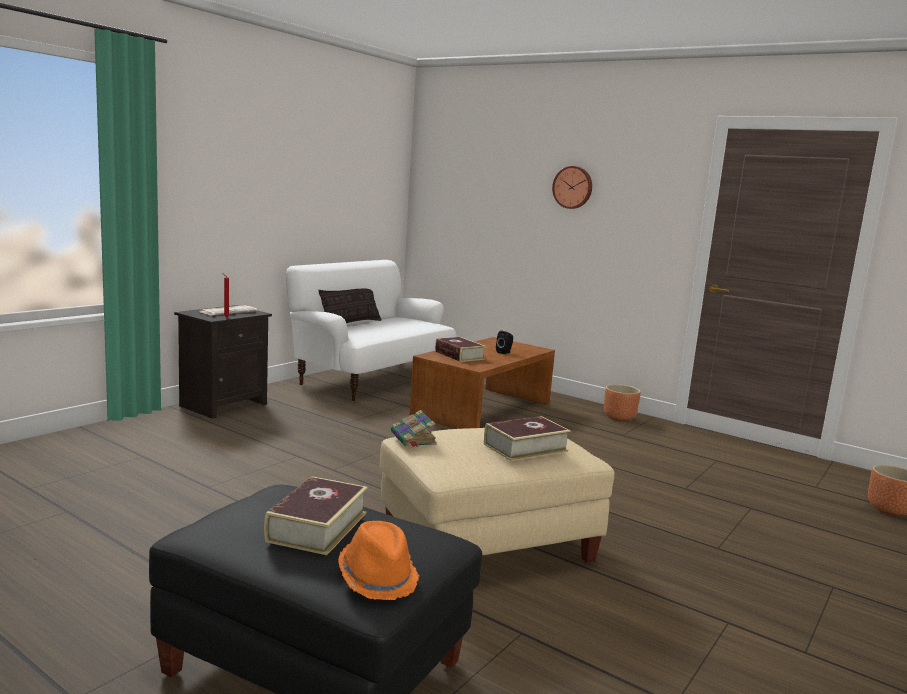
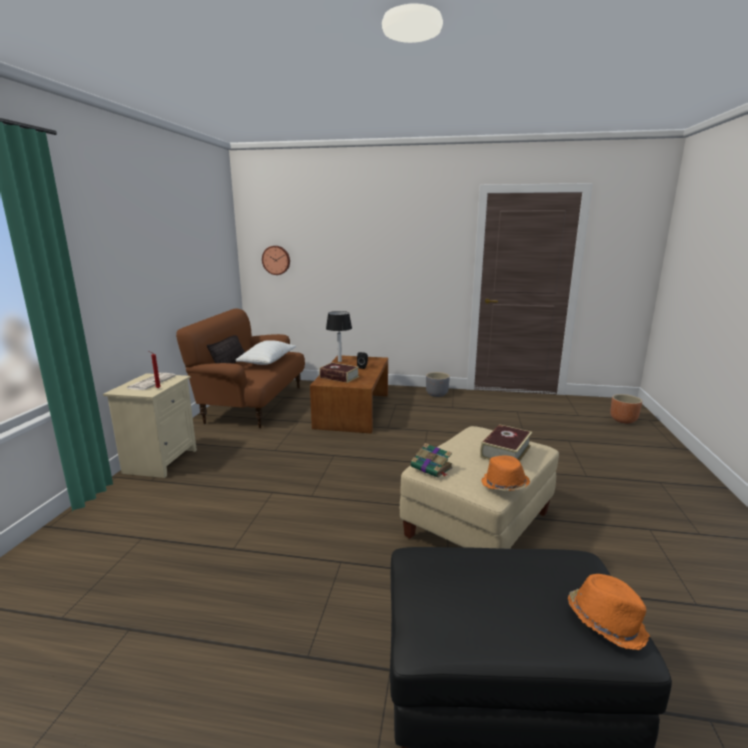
camera: 25 degrees left, 5 degrees up
black nightstand [174,305,272,419] -> beige nightstand [103,373,197,478]
book [264,476,368,555] -> none
white sofa [286,260,457,402] -> brown sofa [176,309,305,428]
wall clock [552,166,592,209] -> wall clock moved to [262,246,290,275]
brown planter [604,384,641,421] -> grey planter [426,372,450,397]
none -> white pillow [236,340,296,365]
none -> table lamp [326,311,352,362]
none -> orange hat [481,455,530,491]

